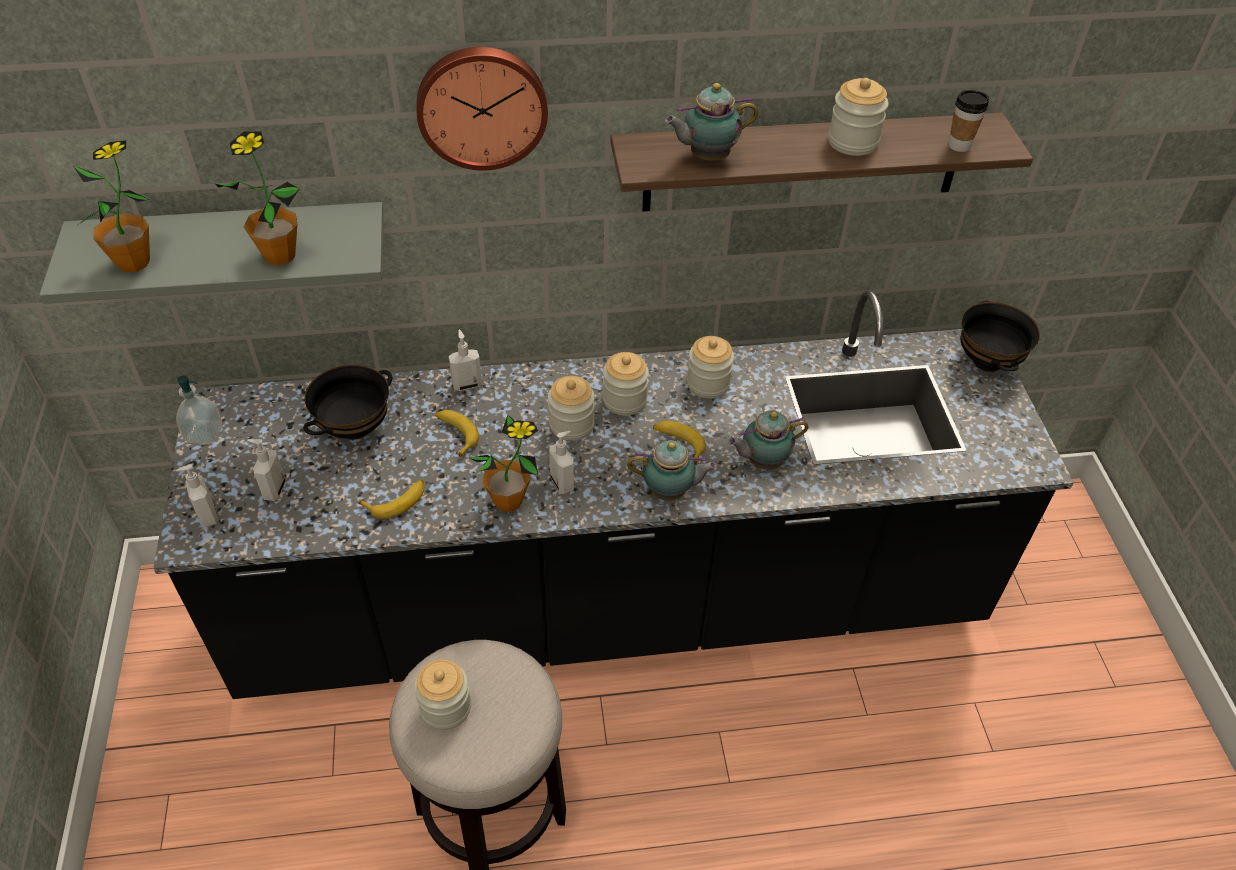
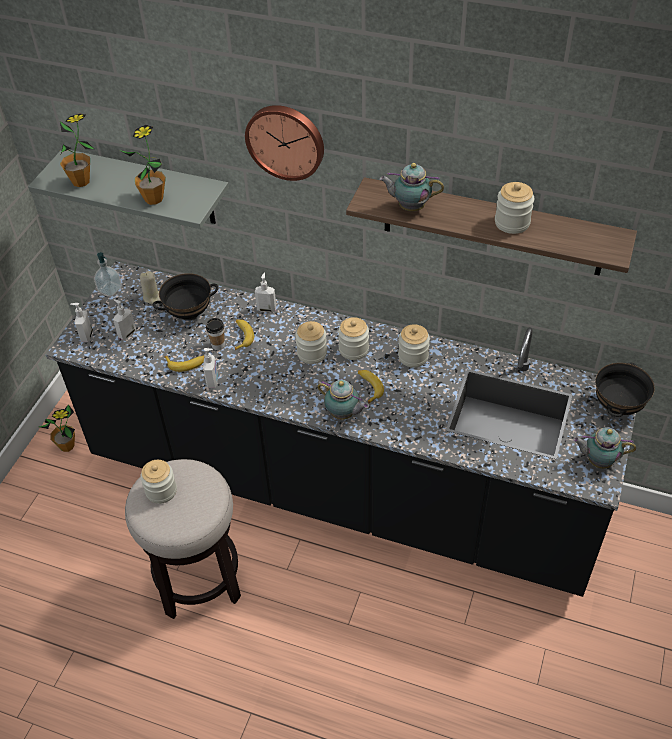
camera: 30 degrees right, 0 degrees up
potted plant [470,415,538,512] -> potted plant moved to [39,404,75,452]
soap dispenser [549,431,574,494] -> soap dispenser moved to [203,348,218,388]
teapot [728,410,808,470] -> teapot moved to [573,427,636,469]
cup [948,90,989,152] -> cup moved to [206,318,225,350]
none -> beige candle [140,271,161,304]

